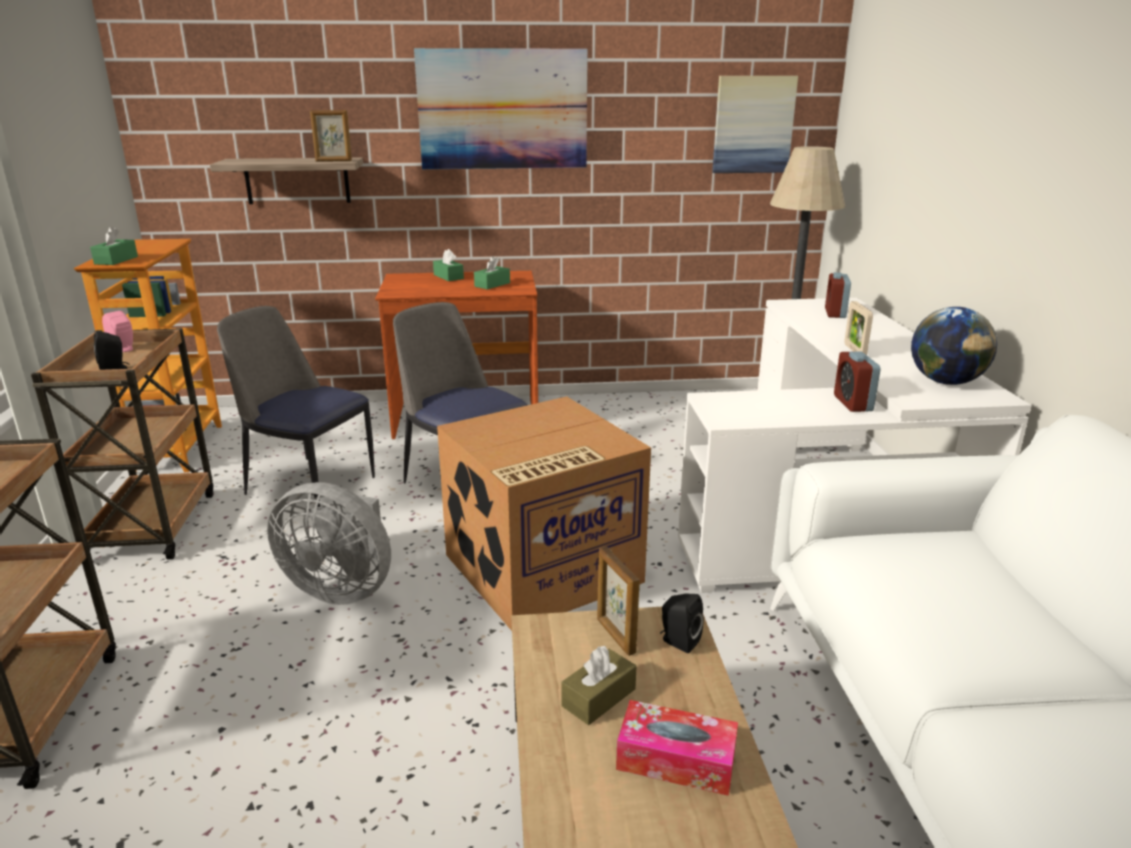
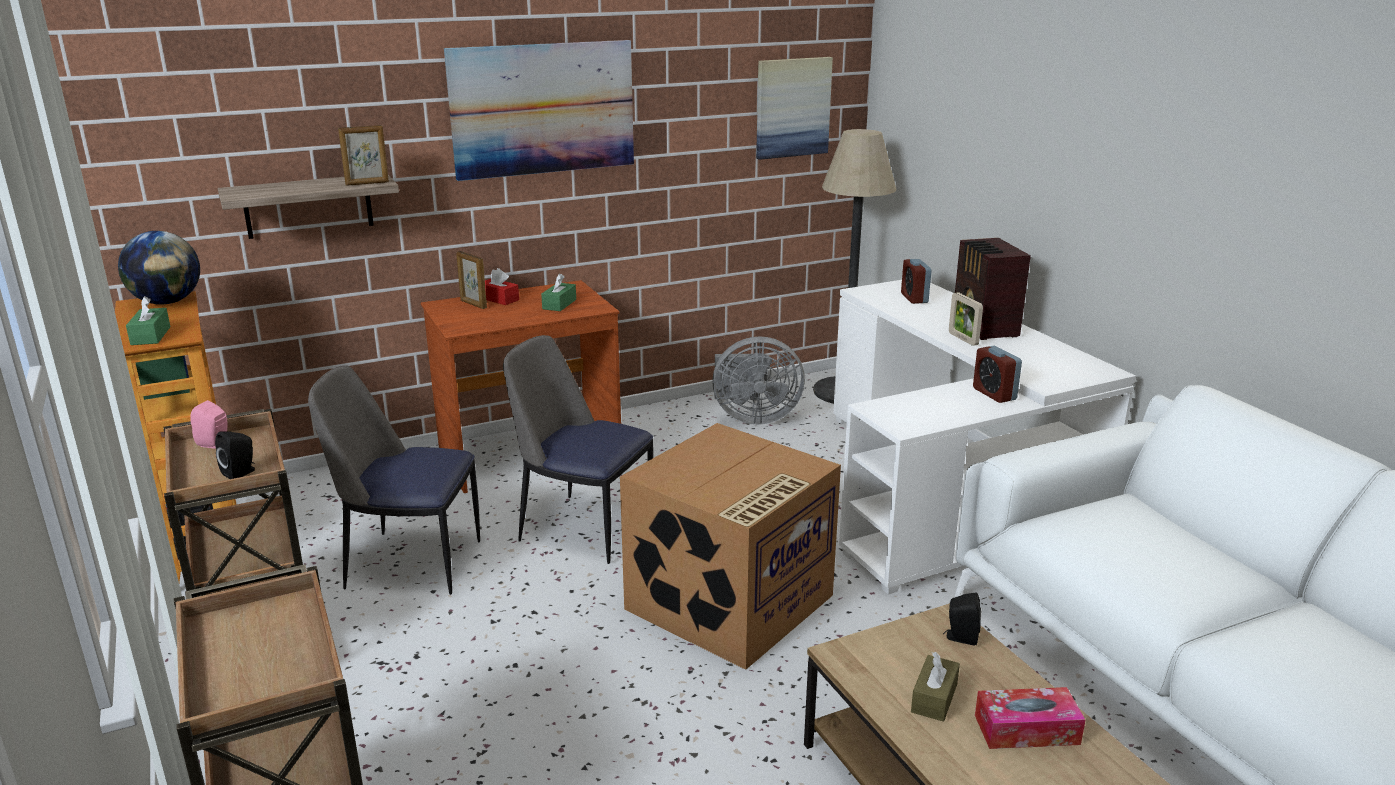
camera: 20 degrees left, 0 degrees up
grey fan [267,482,391,605] -> grey fan moved to [712,336,805,424]
green tissue box [433,249,464,281] -> red tissue box [485,268,519,305]
picture frame [597,546,640,656] -> picture frame moved to [456,251,487,309]
globe [911,307,997,385] -> globe moved to [118,231,200,305]
none -> radio [955,238,1031,340]

